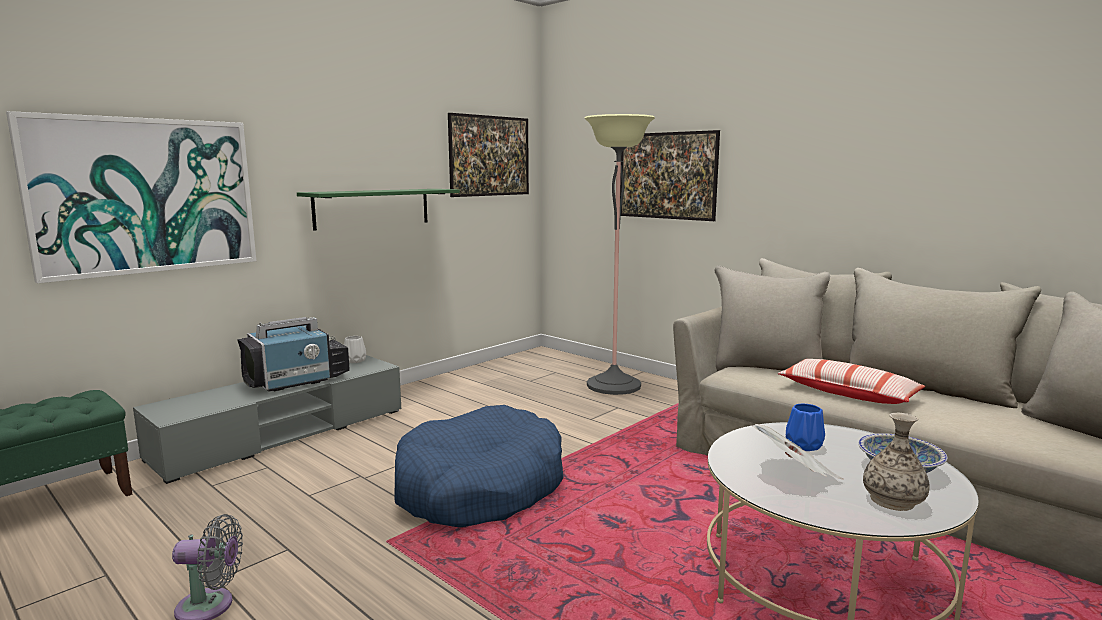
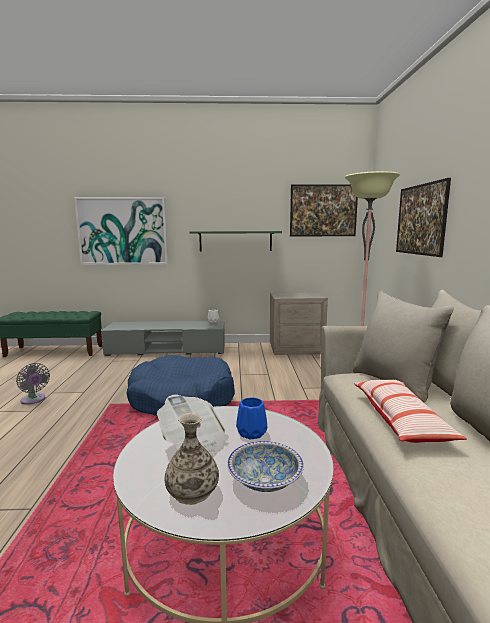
camera: 45 degrees right, 0 degrees up
television [237,317,350,391] -> none
none -> beige nightstand [270,292,328,355]

